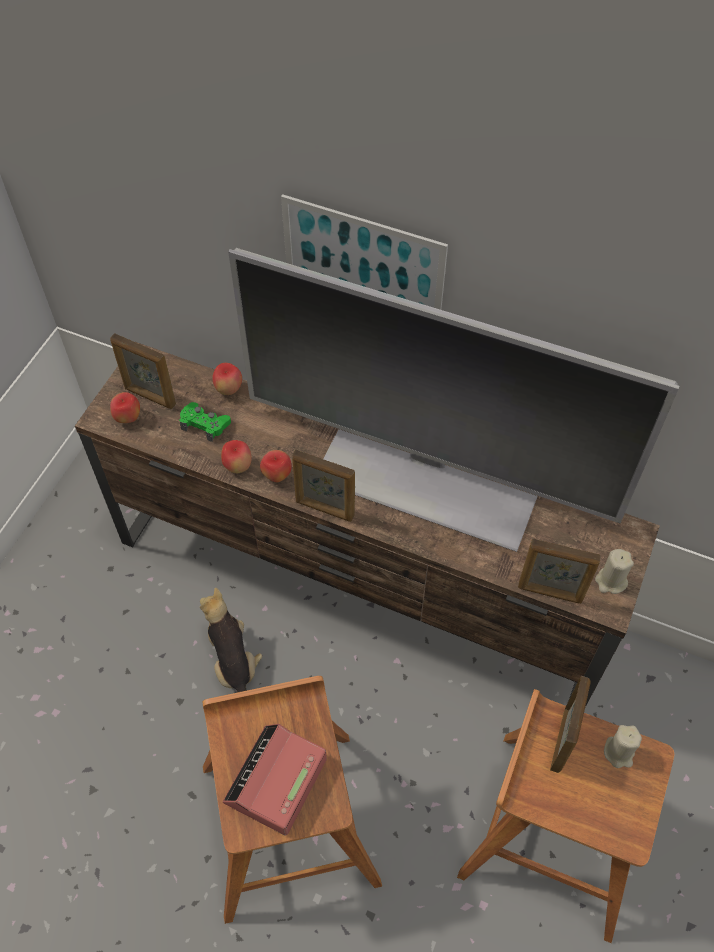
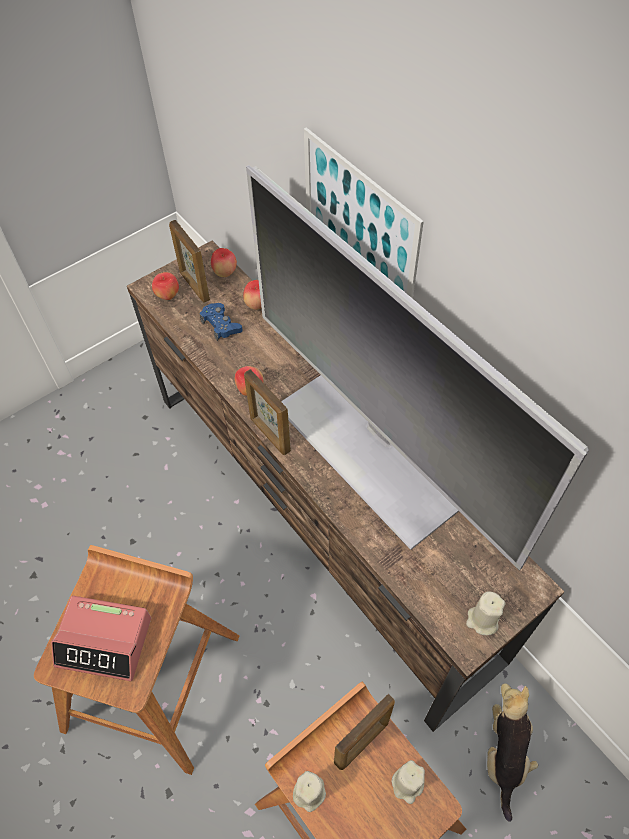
camera: 30 degrees right, 0 degrees up
green game controller [179,402,231,442] -> blue game controller [200,303,243,341]
plush toy [200,588,262,693] -> plush toy moved to [487,683,538,822]
apple [221,440,252,473] -> apple moved to [211,248,237,277]
alarm clock [223,724,327,835] -> alarm clock turned 135 degrees counterclockwise [51,596,151,681]
picture frame [518,539,601,604] -> none
none -> beige candle [293,771,326,812]

